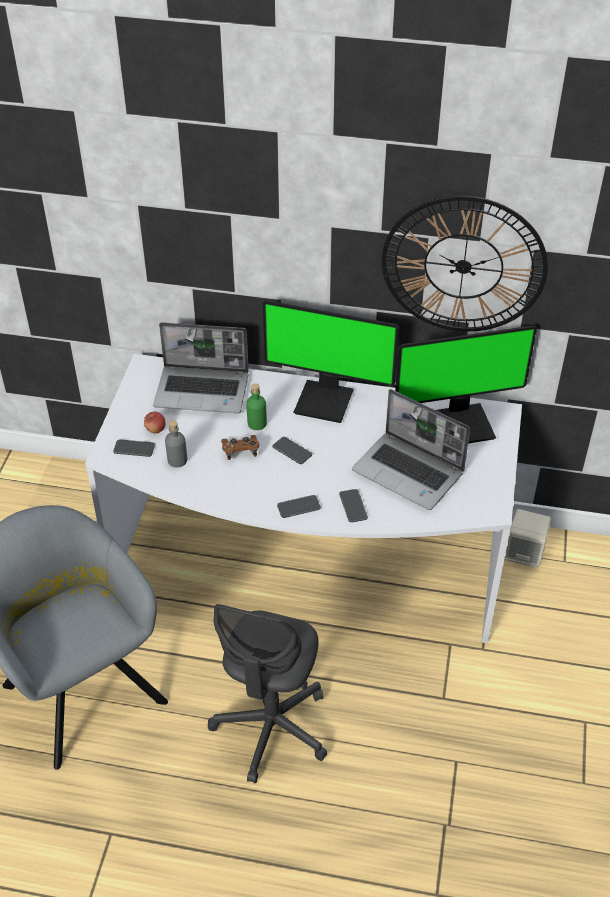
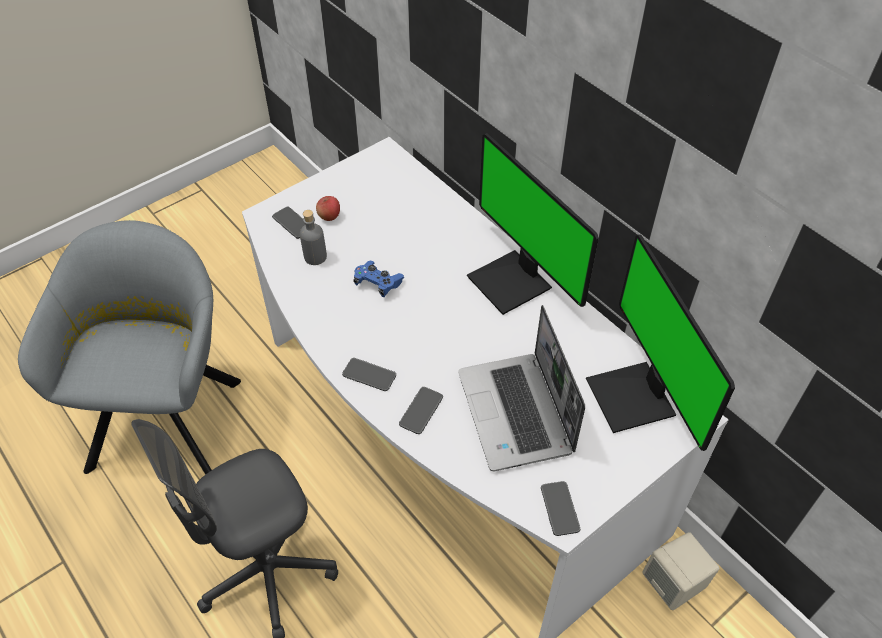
camera: 40 degrees right, 5 degrees up
laptop [153,322,249,413] -> none
brown game controller [221,435,259,460] -> blue game controller [353,261,404,297]
green bottle [246,383,267,430] -> none
phone [272,437,312,464] -> phone moved to [541,481,580,536]
wall clock [382,196,548,331] -> none
monitor [395,325,537,443] -> monitor turned 45 degrees clockwise [586,235,735,451]

